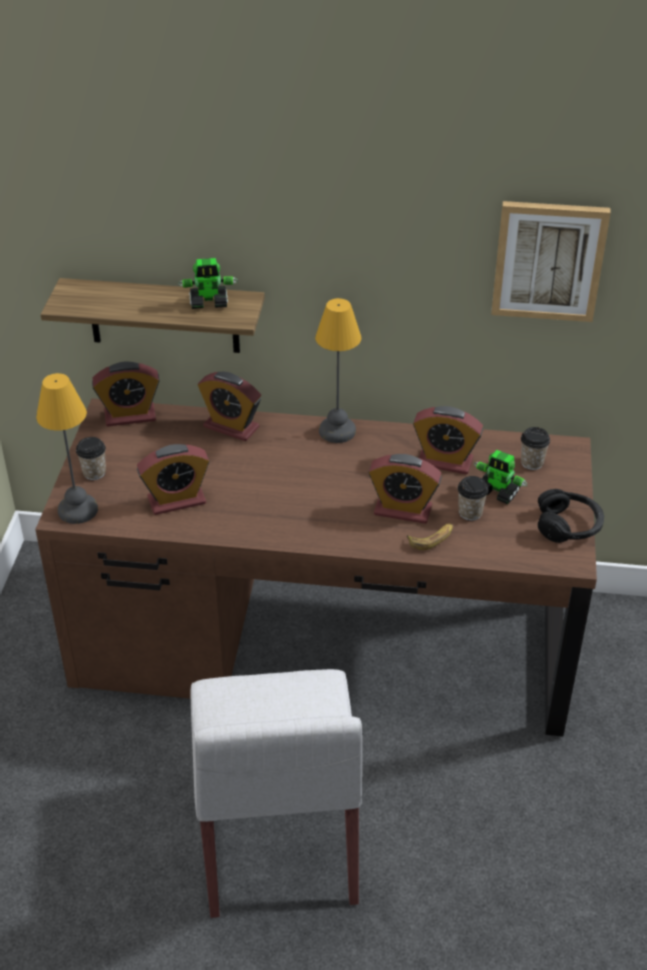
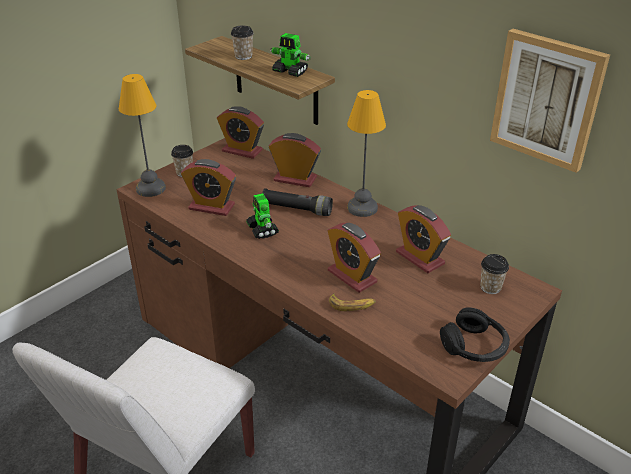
camera: 35 degrees right, 5 degrees down
alarm clock [198,372,261,441] -> alarm clock turned 135 degrees clockwise [269,133,321,187]
cup [457,476,488,521] -> cup moved to [231,25,254,60]
toy robot [474,450,528,504] -> toy robot moved to [246,193,279,239]
none -> black flashlight [262,188,333,216]

